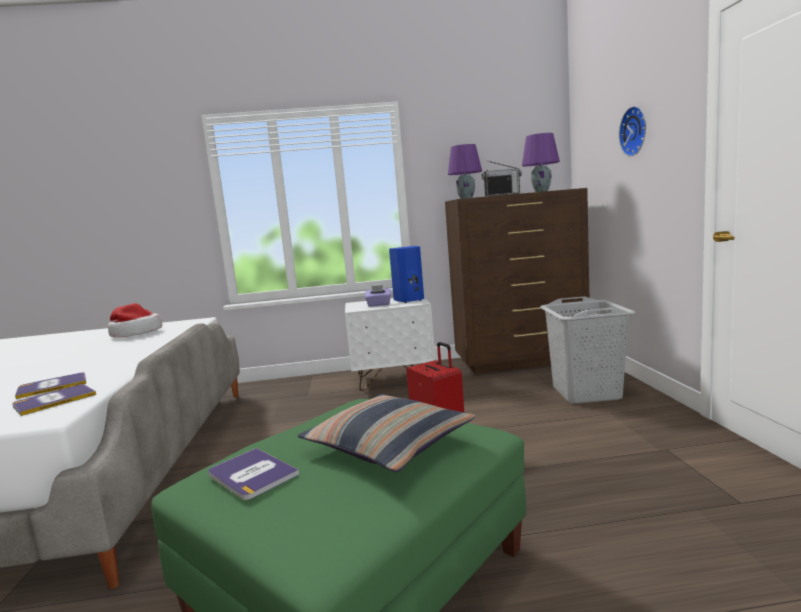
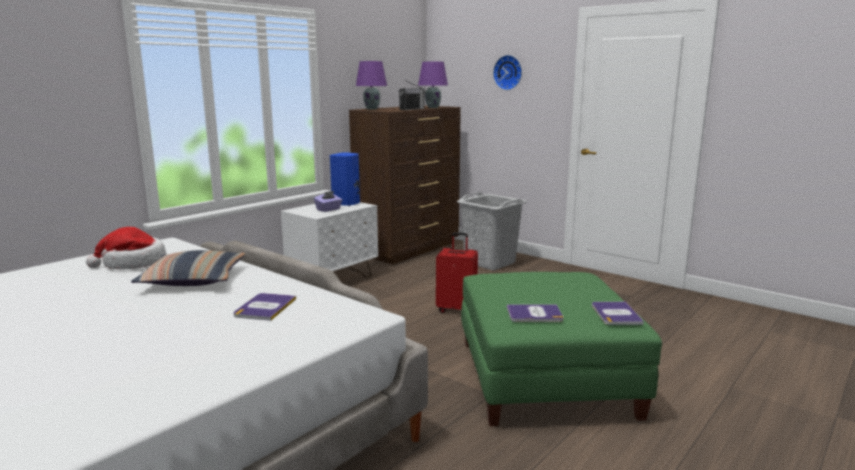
camera: 45 degrees left, 5 degrees up
book [12,384,96,416] -> book moved to [592,302,644,325]
pillow [297,394,476,472] -> pillow moved to [131,250,246,286]

